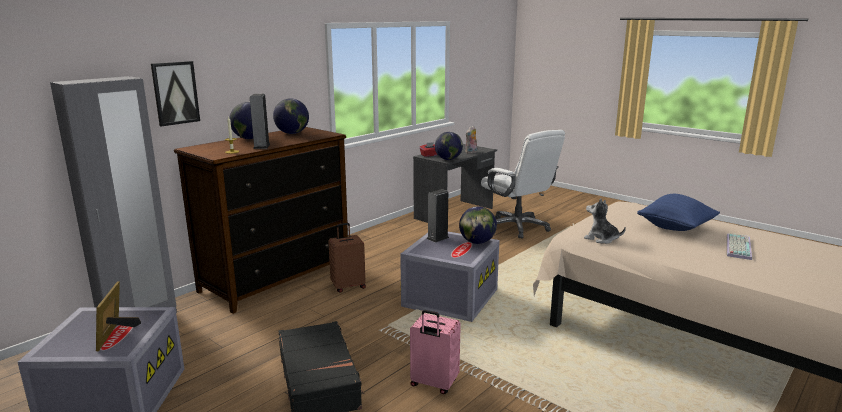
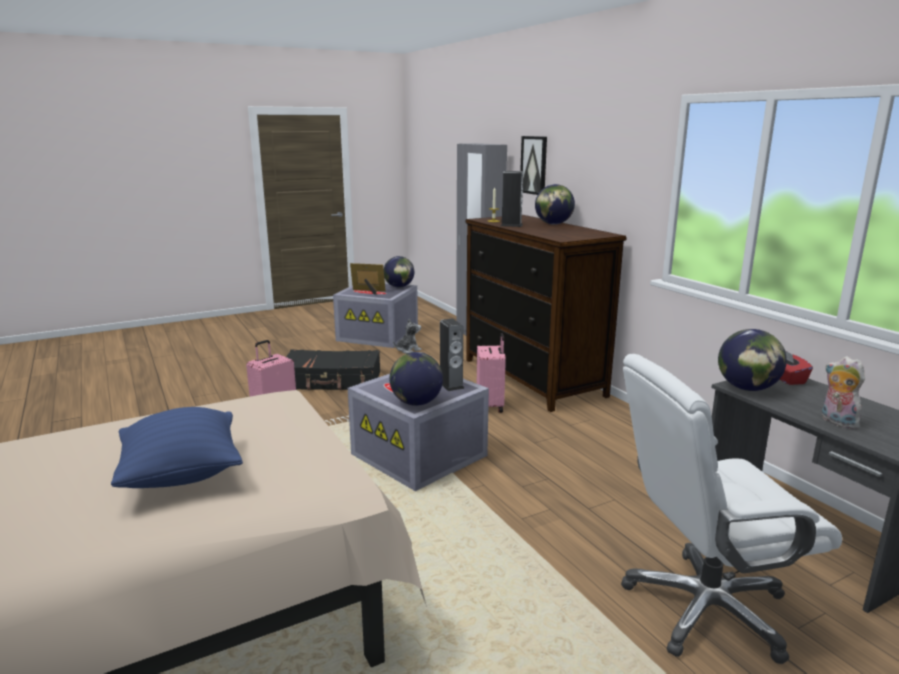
camera: 110 degrees right, 0 degrees up
globe [273,98,309,134] -> globe moved to [384,256,414,288]
brown suitcase [328,223,366,293] -> pink suitcase [477,333,506,413]
plush toy [584,198,626,244] -> plush toy moved to [393,318,422,354]
keyboard [727,233,752,260] -> none

